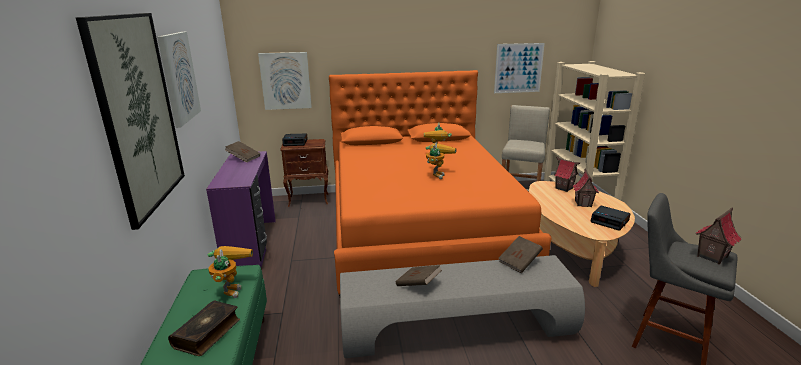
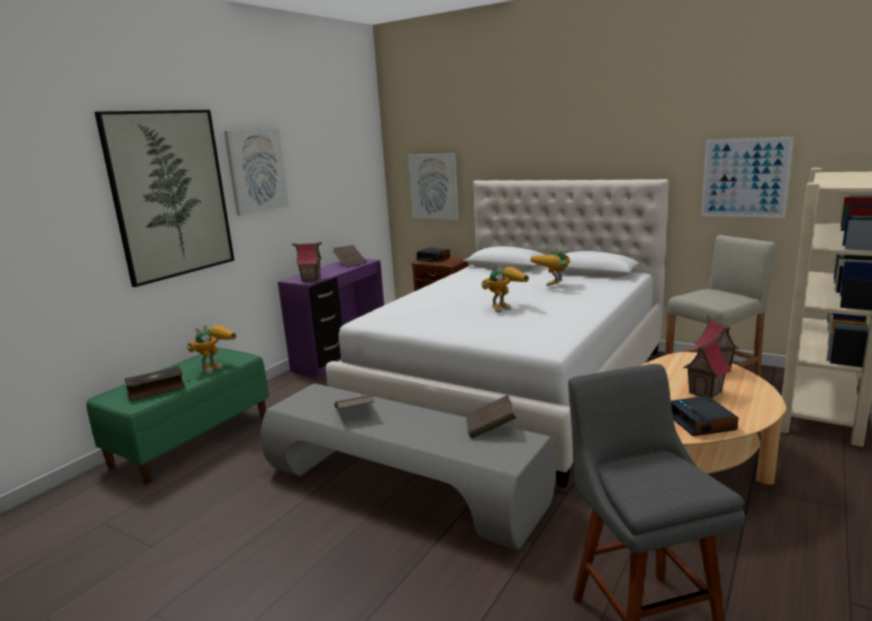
camera: 40 degrees right, 5 degrees down
orange bed [329,70,551,296] -> white bed [326,179,669,488]
toy house [696,207,741,264] -> toy house moved to [292,242,322,282]

